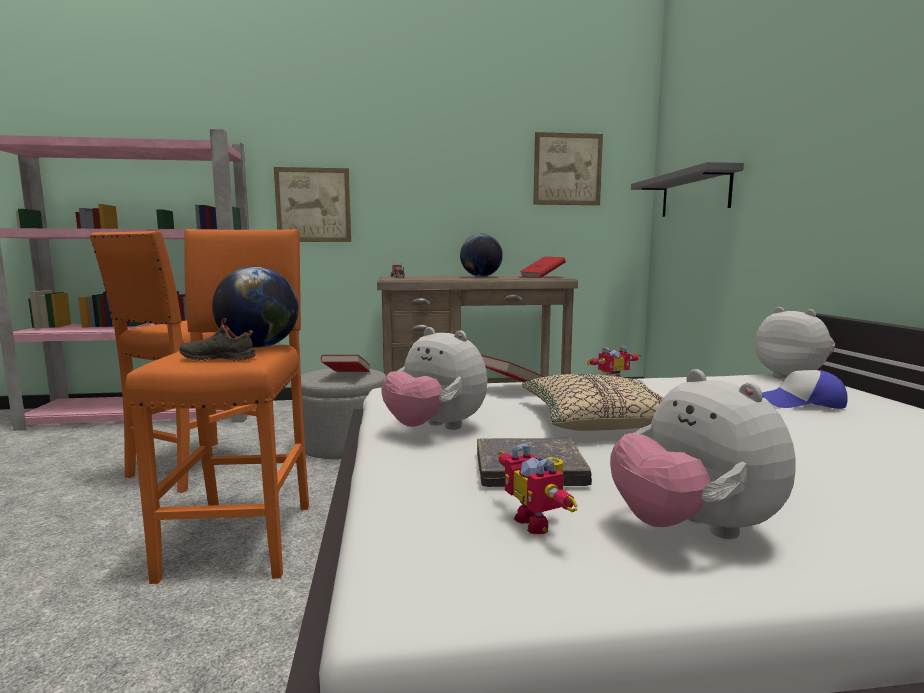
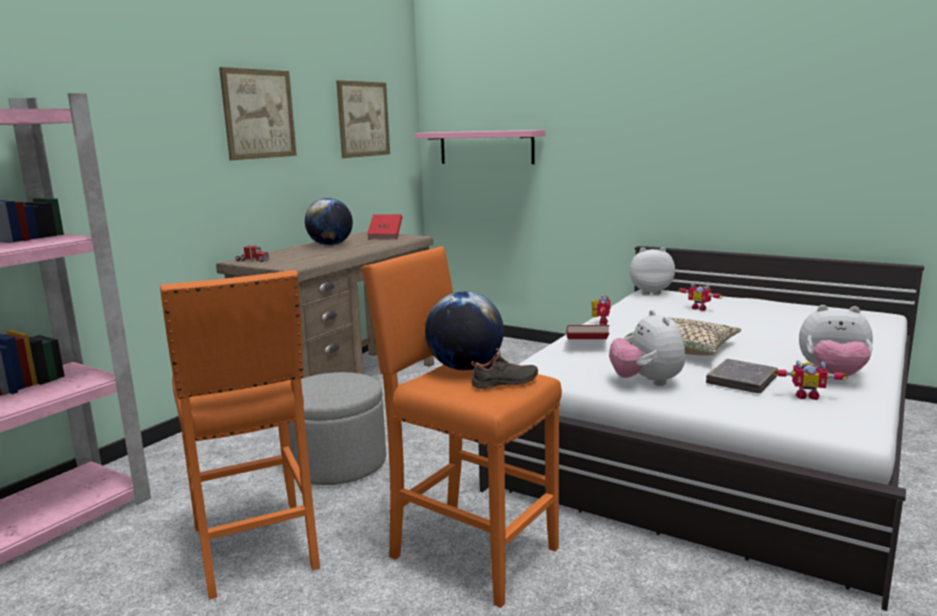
camera: 50 degrees left, 5 degrees up
black shoe [179,318,256,361] -> black shoe turned 150 degrees counterclockwise [471,348,538,389]
picture [274,167,351,242] -> picture moved to [219,67,297,160]
red book [321,355,370,372] -> none
plush toy [381,327,487,430] -> plush toy turned 90 degrees clockwise [609,310,685,386]
grey shelf [631,162,744,217] -> pink shelf [415,130,546,164]
cap [762,370,848,409] -> toy robot [678,283,722,311]

